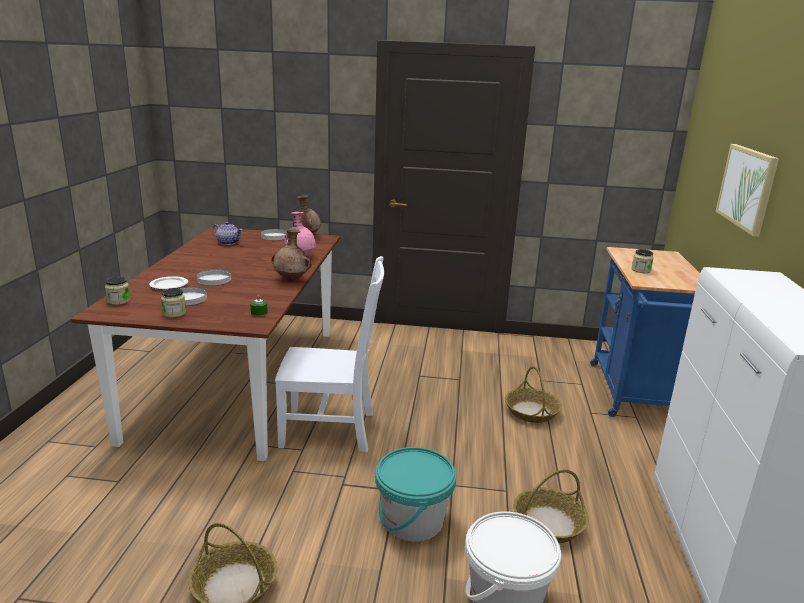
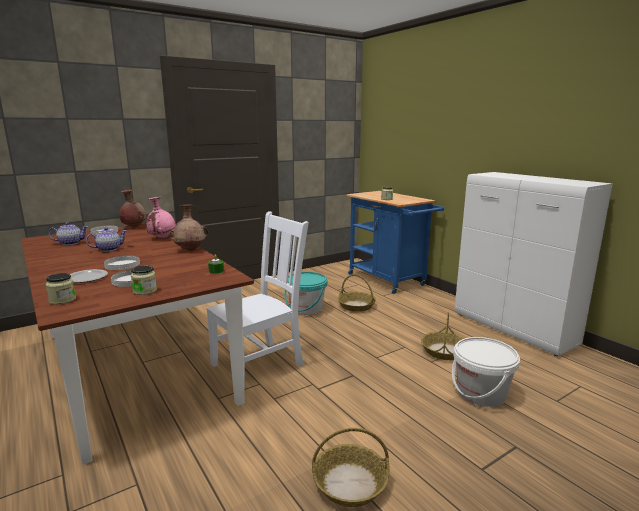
camera: 40 degrees left, 5 degrees down
turquoise bucket [375,447,456,542] -> turquoise bucket moved to [284,272,327,315]
picture [715,144,779,237] -> none
none -> teapot [86,227,127,251]

